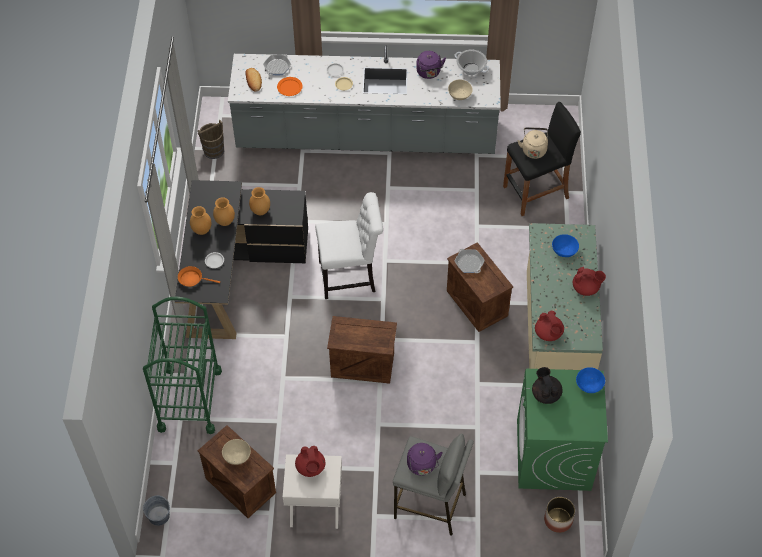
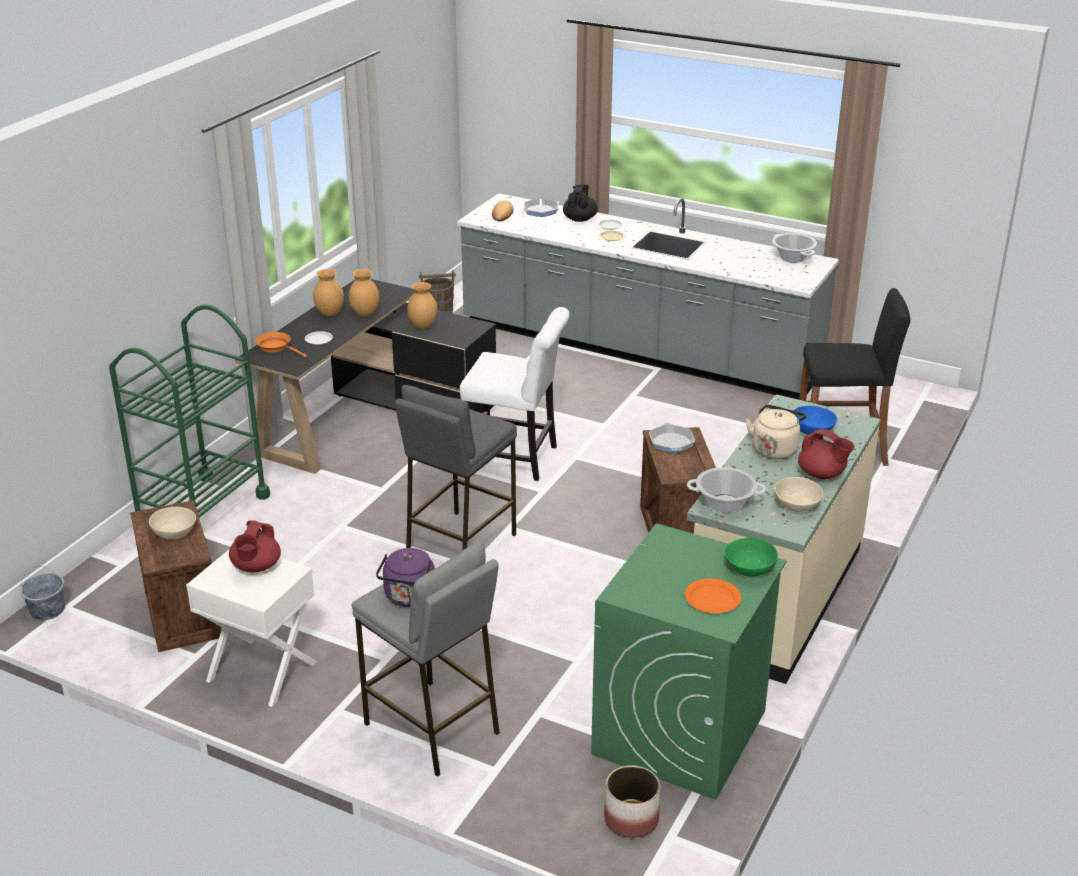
camera: 25 degrees right, 25 degrees down
orange plate [277,77,303,96] -> orange plate moved to [685,579,741,613]
crate [327,316,397,384] -> grey stool [395,385,517,551]
purple kettle [416,51,446,79] -> none
beige bowl [448,79,473,100] -> beige bowl moved to [775,477,823,512]
beige kettle [517,127,548,159] -> beige kettle moved to [746,404,806,459]
black teapot [532,367,563,404] -> black teapot moved to [563,185,598,222]
red teapot [535,311,564,341] -> cooking pot [687,467,766,513]
blue bowl [576,367,605,393] -> green bowl [724,537,778,577]

